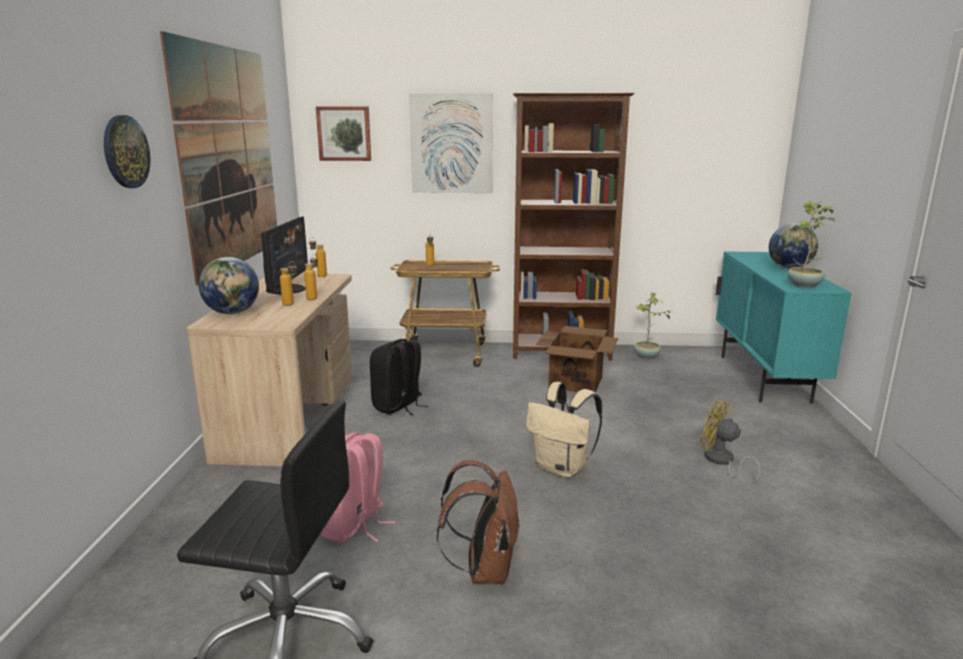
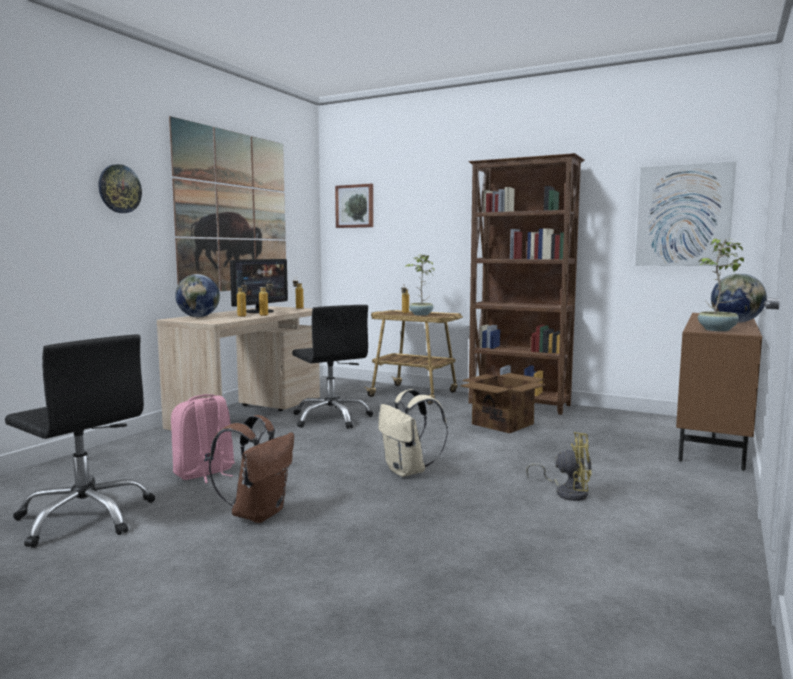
camera: 25 degrees right, 10 degrees down
black backpack [370,339,428,416] -> black office chair [292,305,373,429]
picture [409,93,493,193] -> picture moved to [635,162,736,266]
potted plant [634,292,673,359] -> potted plant moved to [405,254,435,316]
yellow fan [700,400,760,484] -> yellow fan turned 135 degrees clockwise [526,432,592,501]
turquoise cabinet [716,252,852,404] -> brown cabinet [676,313,762,471]

